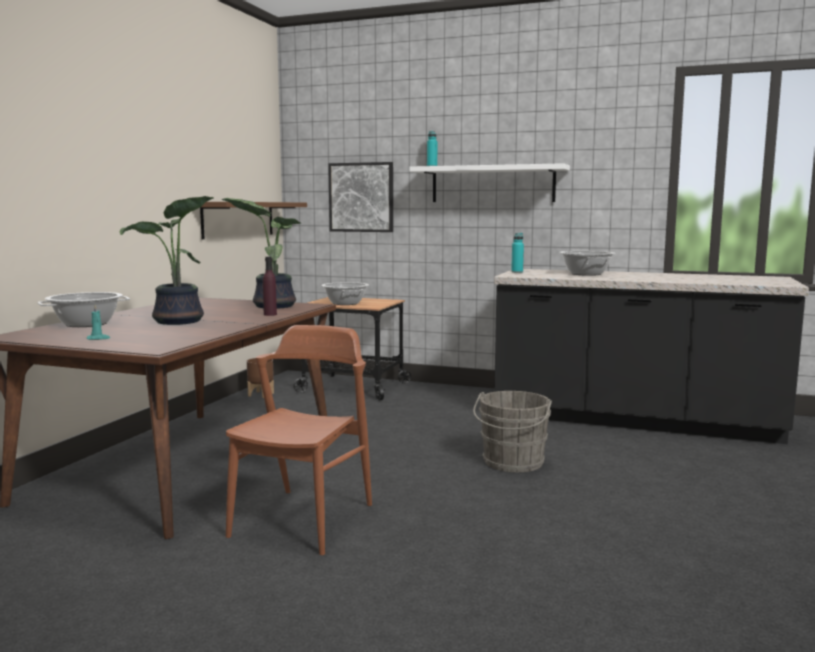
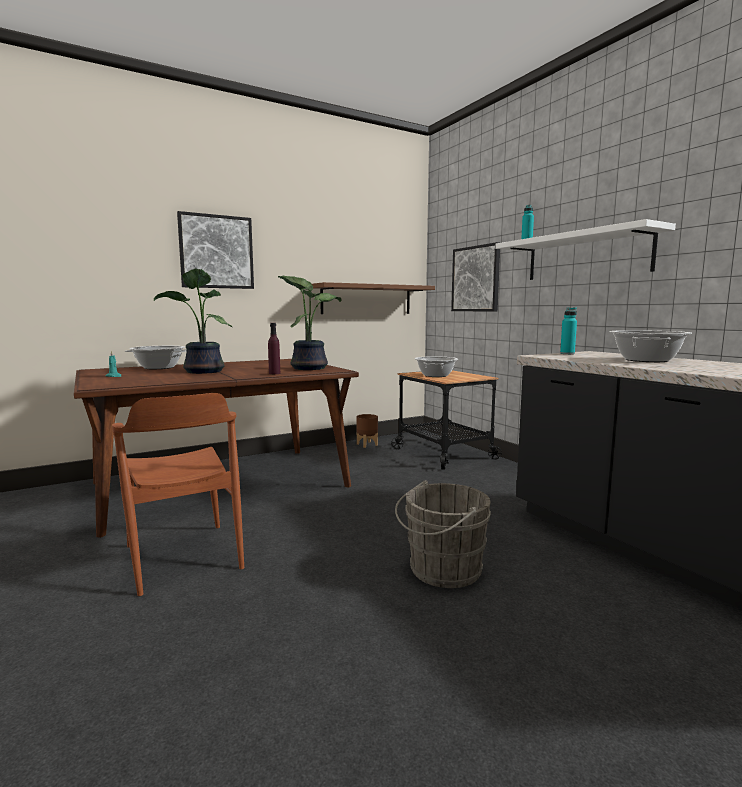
camera: 40 degrees right, 0 degrees up
brown chair [226,325,372,555] -> brown chair turned 90 degrees clockwise [112,393,244,596]
none -> picture [177,211,254,289]

